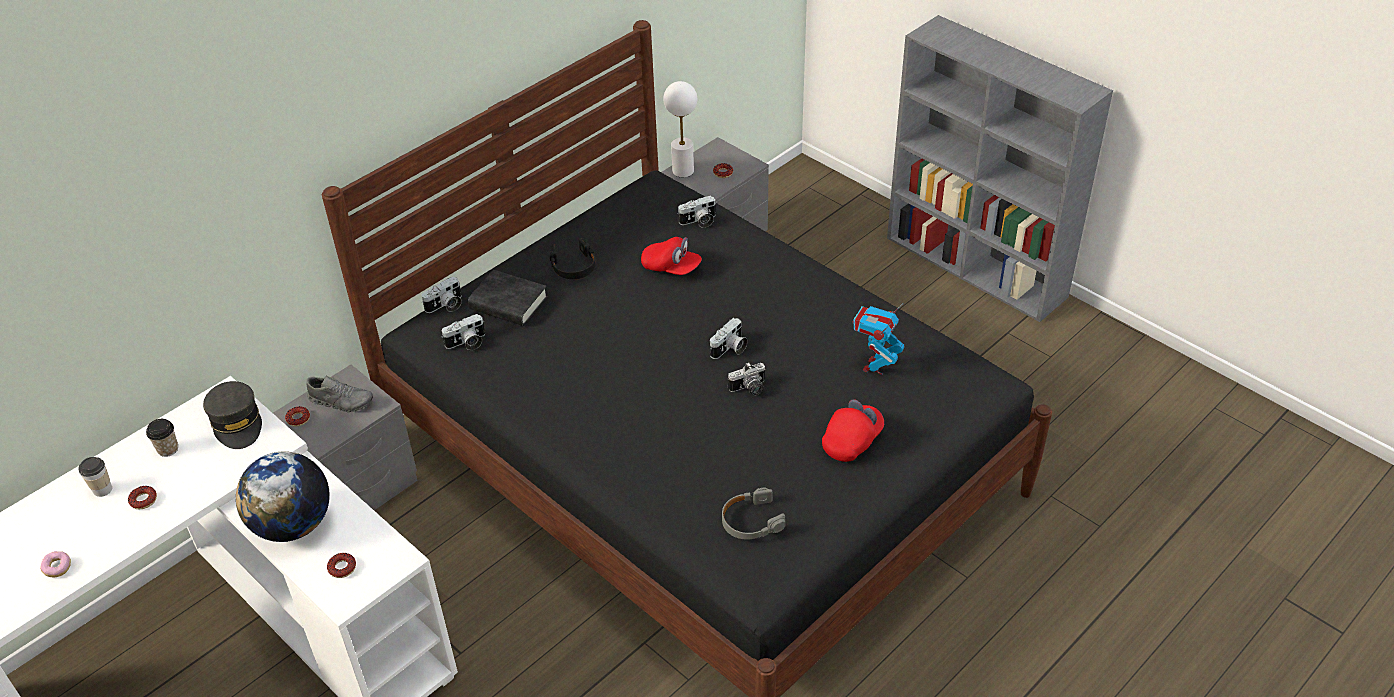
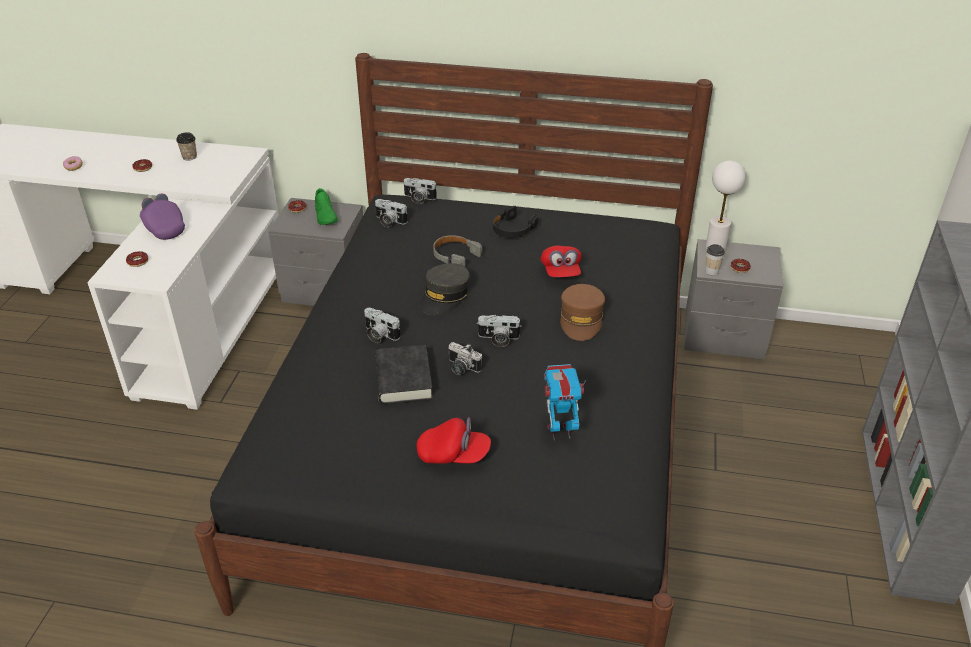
camera: 55 degrees right, 5 degrees down
cup [78,457,112,497] -> cup moved to [705,244,725,275]
grey cap [203,381,262,449] -> grey cap moved to [420,263,470,315]
globe [236,451,330,542] -> purple cap [140,194,185,240]
grey shoe [306,376,373,412] -> green shoe [315,188,338,225]
black book [468,270,548,326] -> black book moved to [375,345,433,405]
camera [677,195,716,228] -> camera moved to [364,308,401,343]
grey headphones [722,488,786,539] -> grey headphones moved to [433,235,482,267]
none -> brown cap [560,284,605,341]

